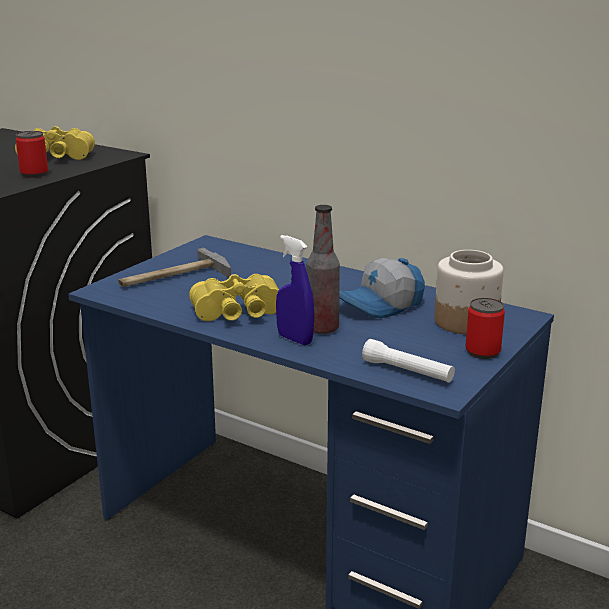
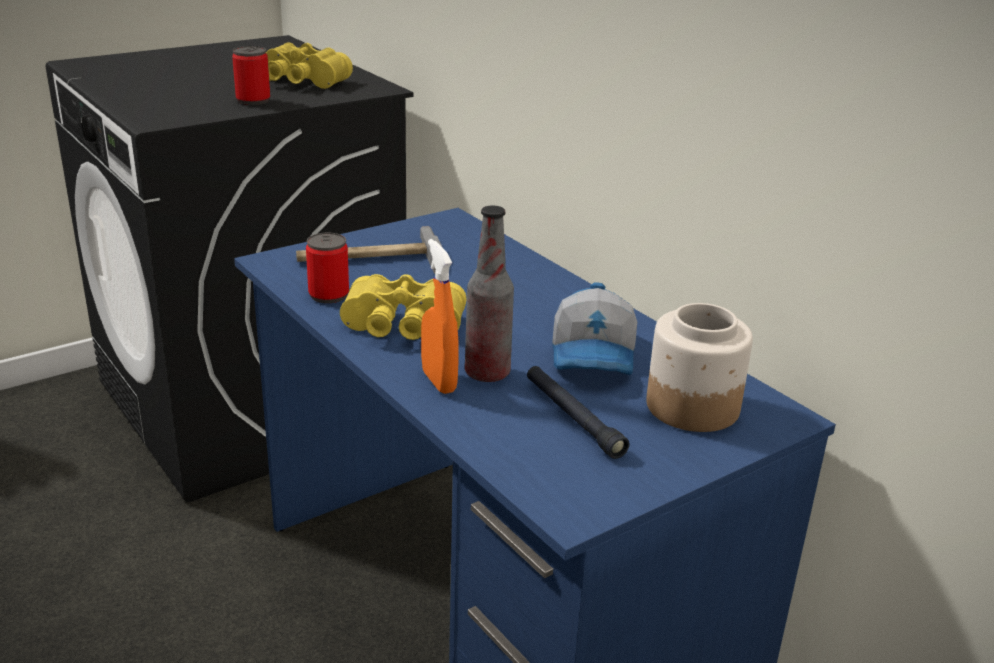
camera: 20 degrees right, 5 degrees up
blue spray bottle [276,235,314,346] -> orange spray bottle [421,239,459,394]
cap [339,258,425,318] -> cap turned 75 degrees counterclockwise [552,283,637,375]
white flashlight [362,339,455,382] -> none
can [466,298,505,359] -> can moved to [306,233,349,303]
none -> black flashlight [527,366,629,459]

